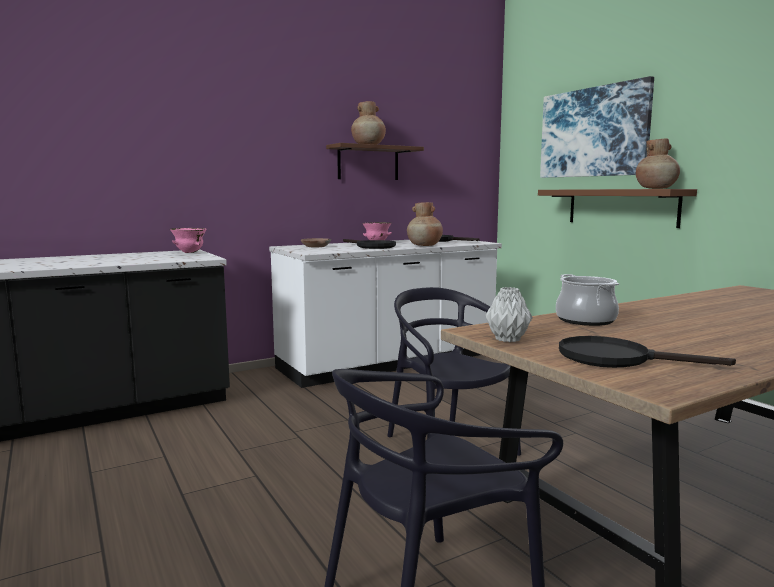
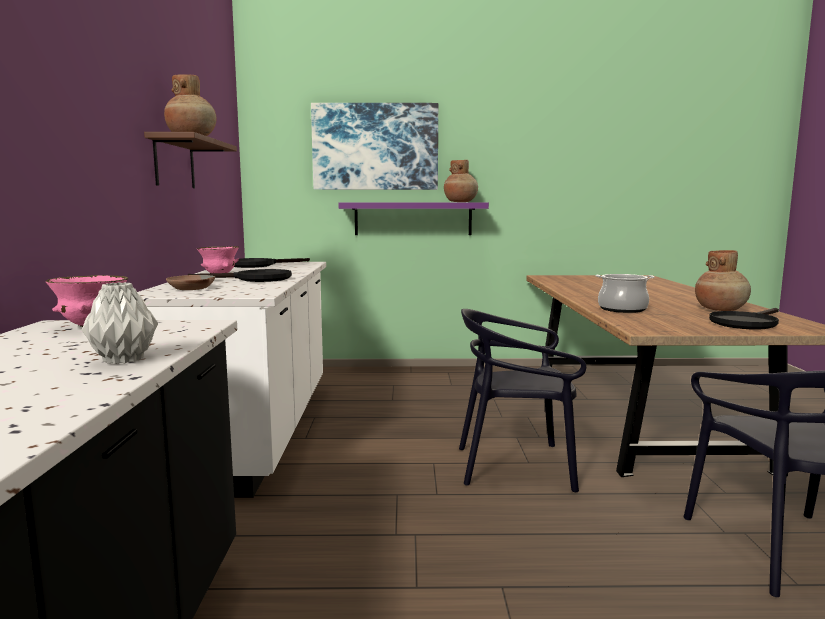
camera: 60 degrees left, 0 degrees up
brown vase [407,202,443,246] -> brown vase moved to [695,250,751,311]
grey vase [486,287,533,342] -> grey vase moved to [82,282,158,364]
brown shelf [538,189,697,228] -> purple shelf [339,203,489,235]

